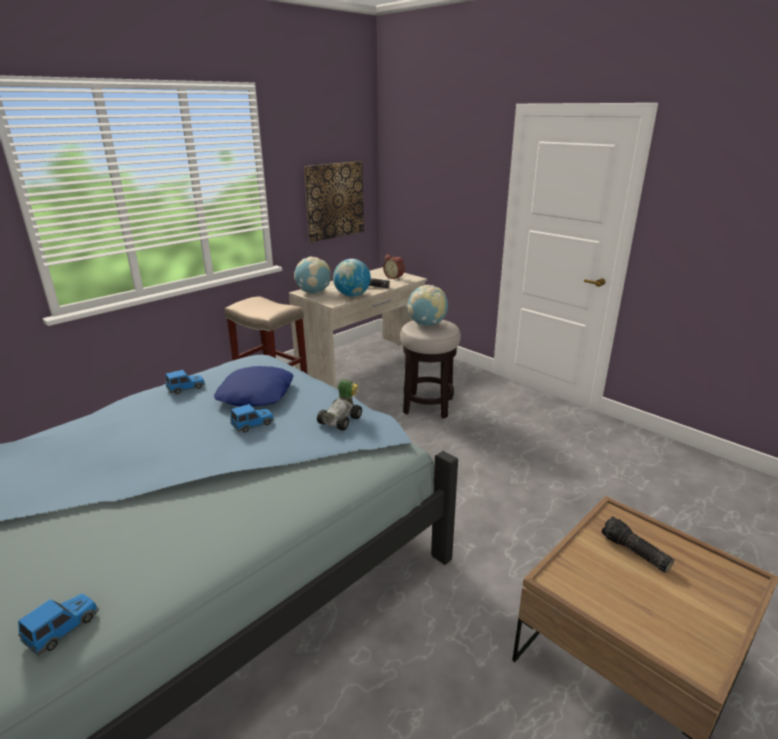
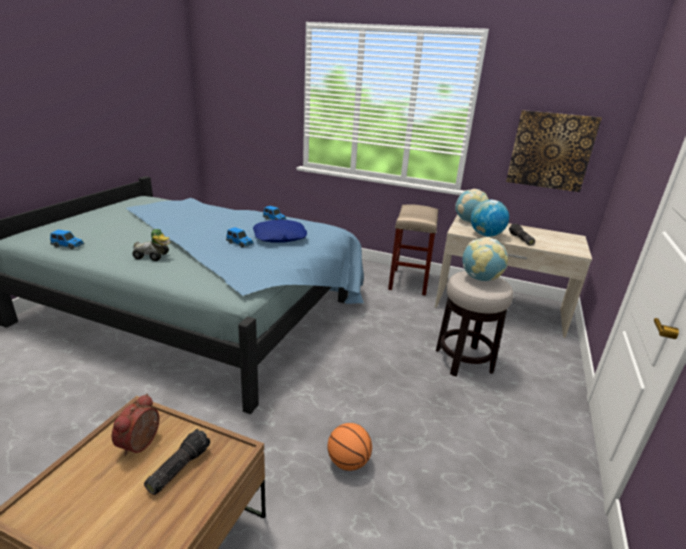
camera: 65 degrees right, 0 degrees up
toy car [317,379,362,430] -> toy car moved to [132,229,170,261]
alarm clock [383,254,405,280] -> alarm clock moved to [112,394,159,456]
none -> basketball [328,423,372,471]

